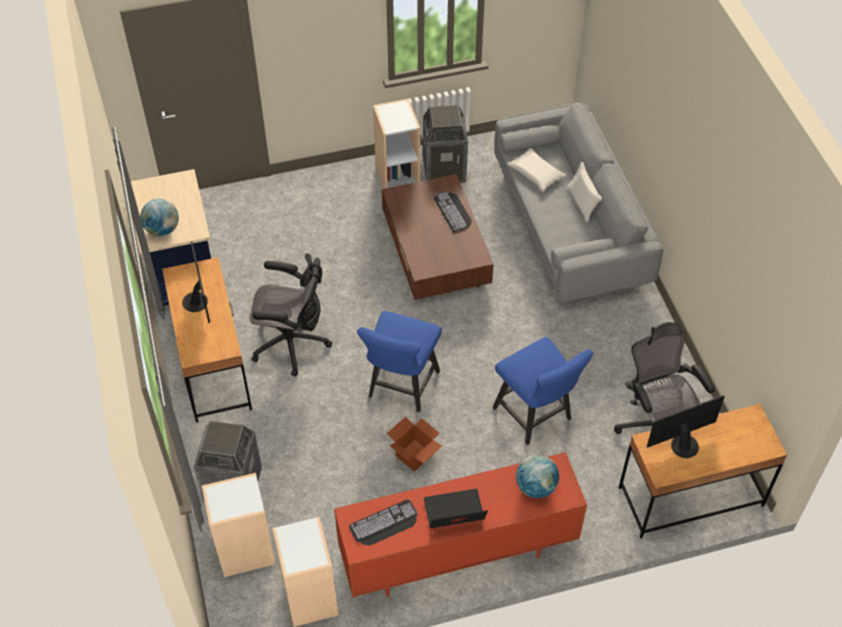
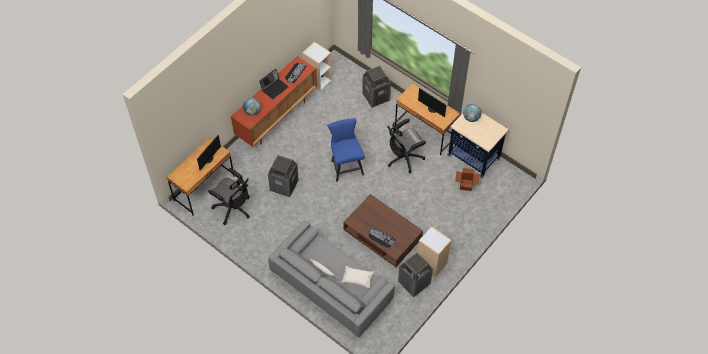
camera: 145 degrees right, 5 degrees up
bookcase [202,473,275,577] -> none
cardboard box [386,417,442,472] -> cardboard box moved to [455,168,480,191]
blue chair [492,337,593,445] -> trash can [268,155,299,197]

